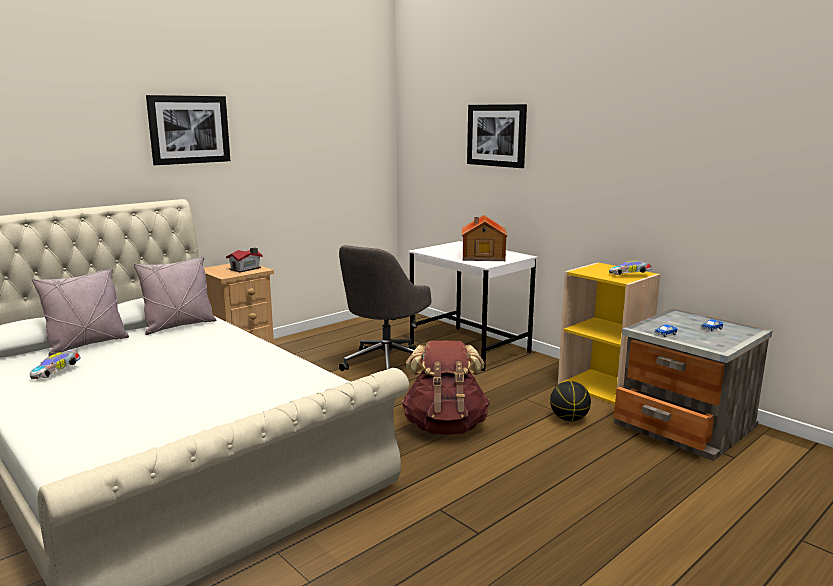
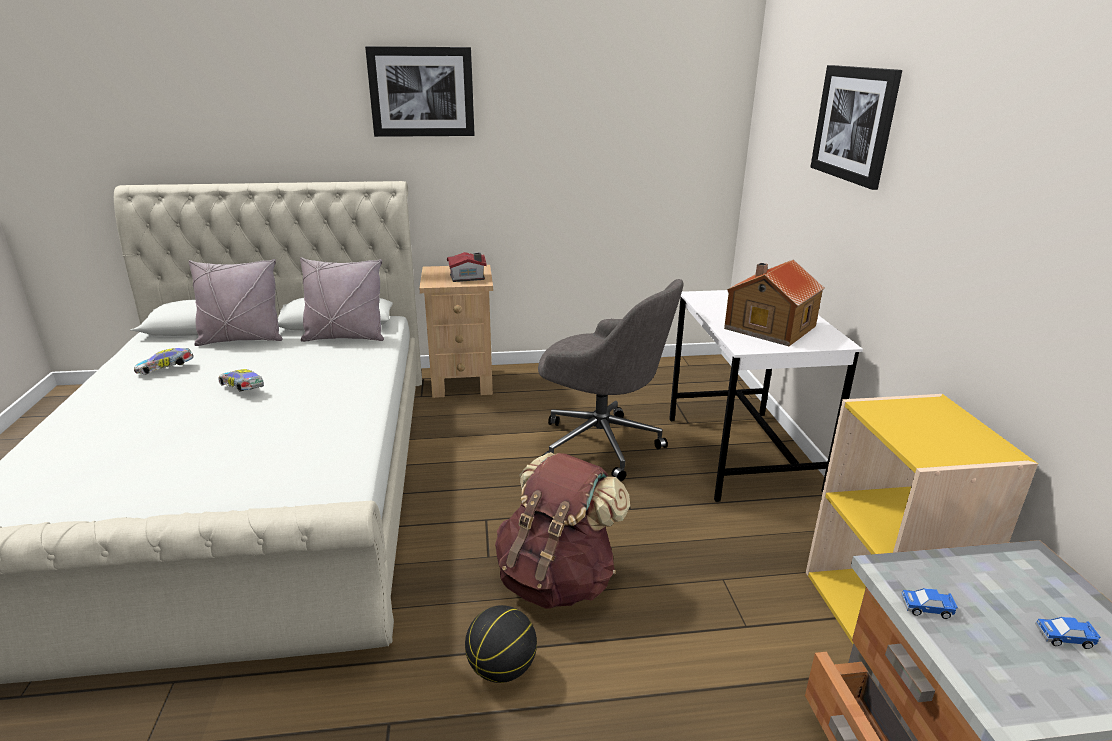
camera: 35 degrees right, 10 degrees up
grey office chair [339,245,432,371] -> grey office chair turned 120 degrees counterclockwise [538,279,683,481]
basketball [550,381,591,421] -> basketball moved to [465,605,537,683]
toy car [609,260,651,275] -> toy car moved to [218,369,264,391]

